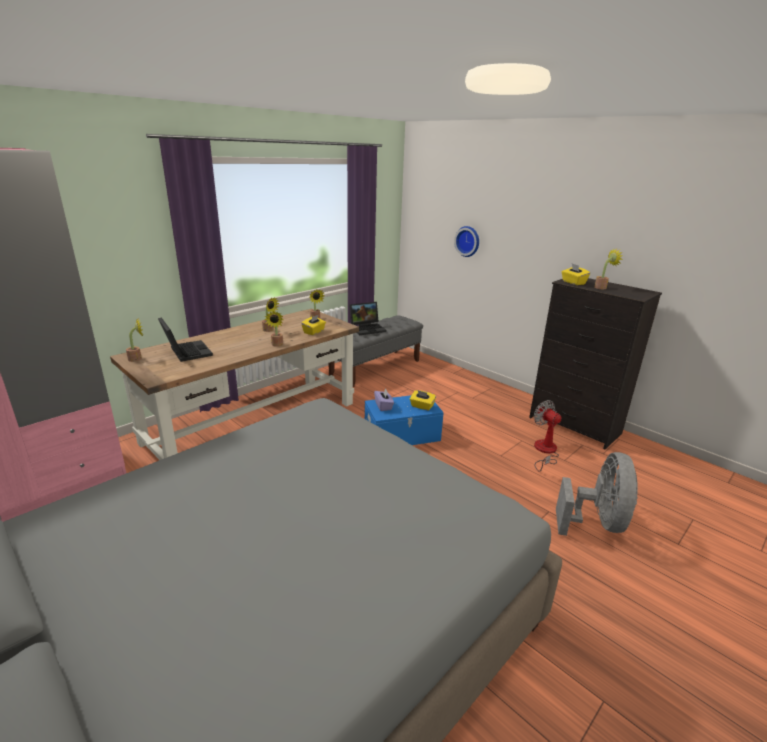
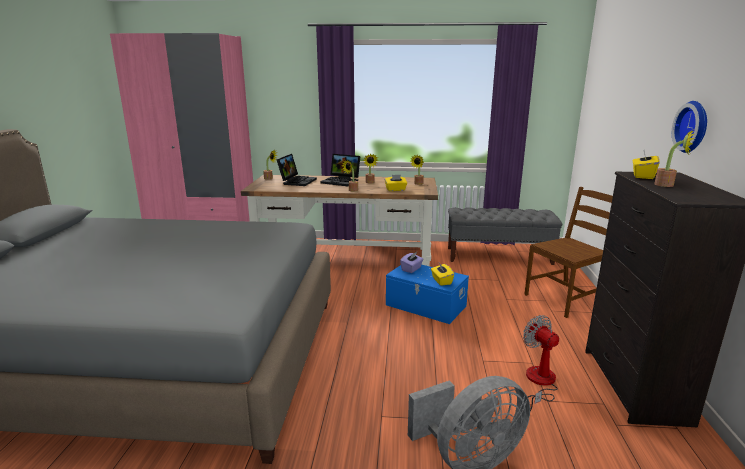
camera: 50 degrees right, 5 degrees down
laptop [349,302,386,335] -> laptop moved to [320,154,360,186]
wall clock [454,226,479,257] -> wall clock moved to [672,101,707,153]
fan [534,400,562,472] -> fan turned 45 degrees counterclockwise [523,315,559,411]
none -> brown chair [524,187,613,318]

